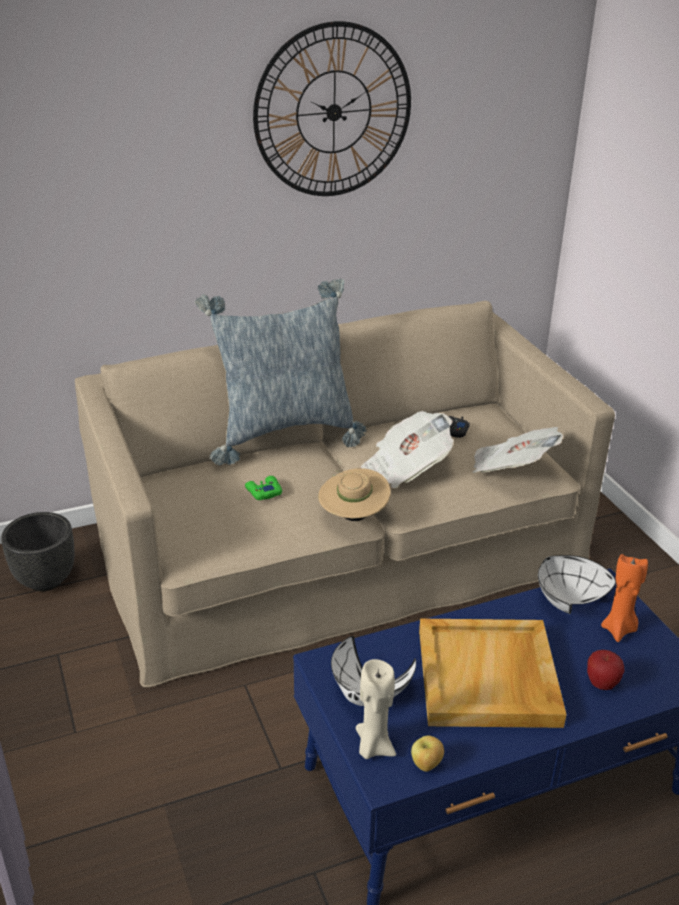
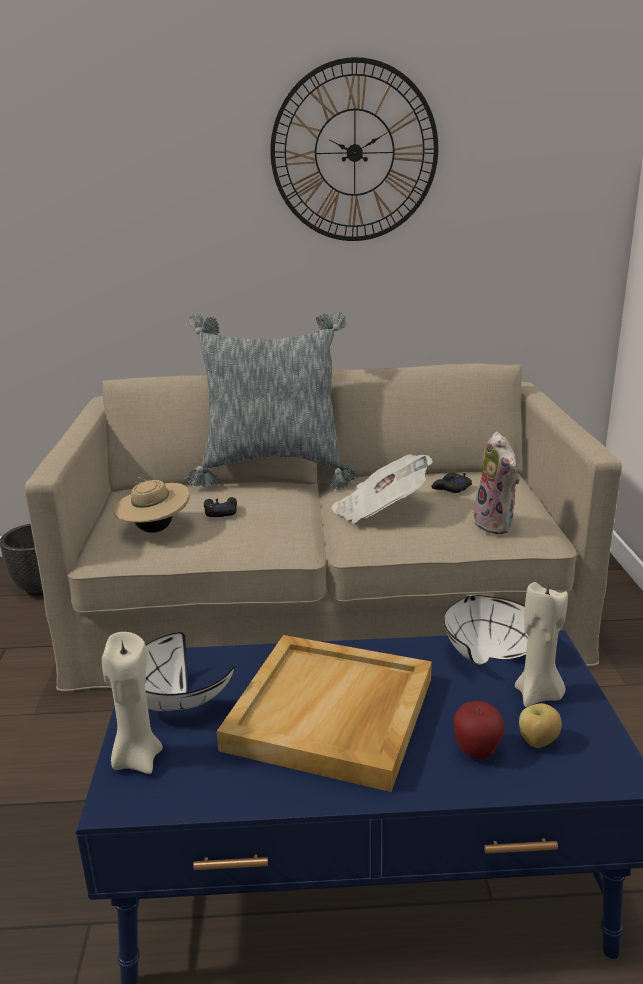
camera: 20 degrees right, 10 degrees down
green game controller [245,476,282,500] -> black game controller [204,497,237,517]
beige hat [318,468,391,521] -> beige hat moved to [113,477,190,533]
apple [411,735,444,772] -> apple moved to [519,703,562,748]
newspaper [472,427,563,473] -> plush toy [474,432,520,534]
orange candle [601,554,648,642] -> beige candle [515,582,568,707]

